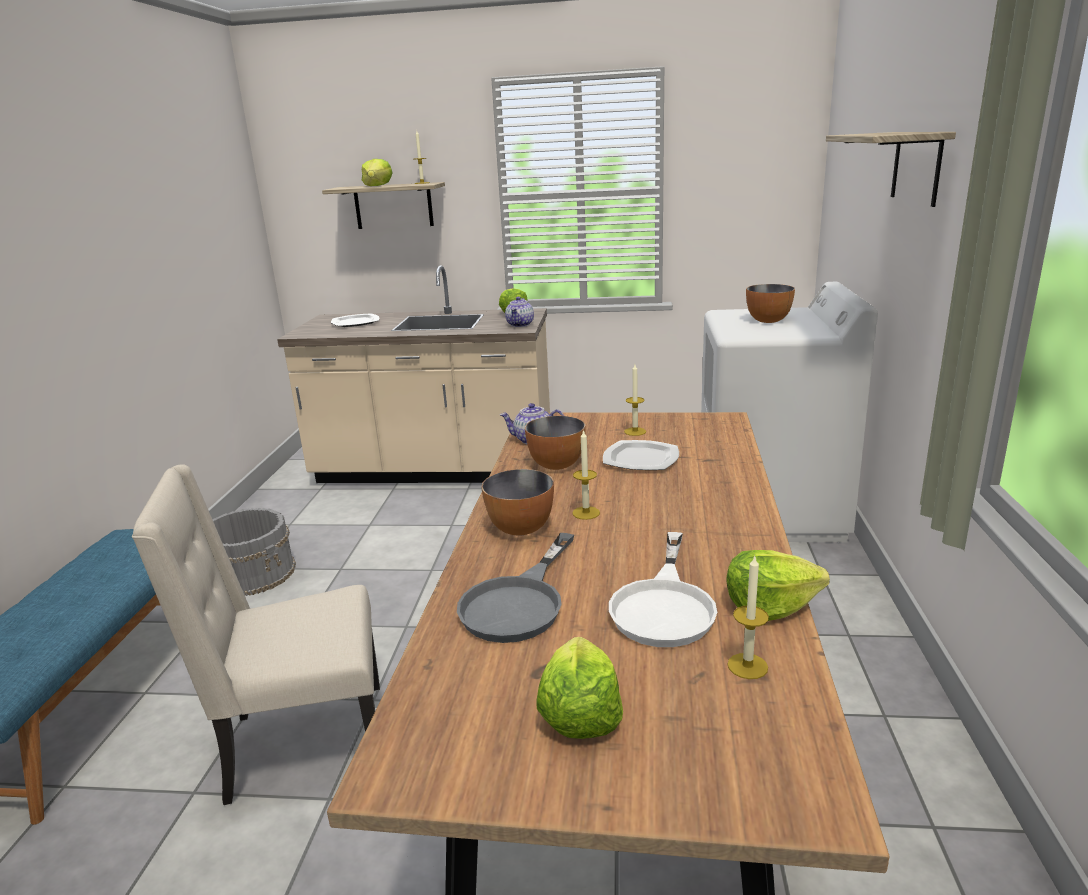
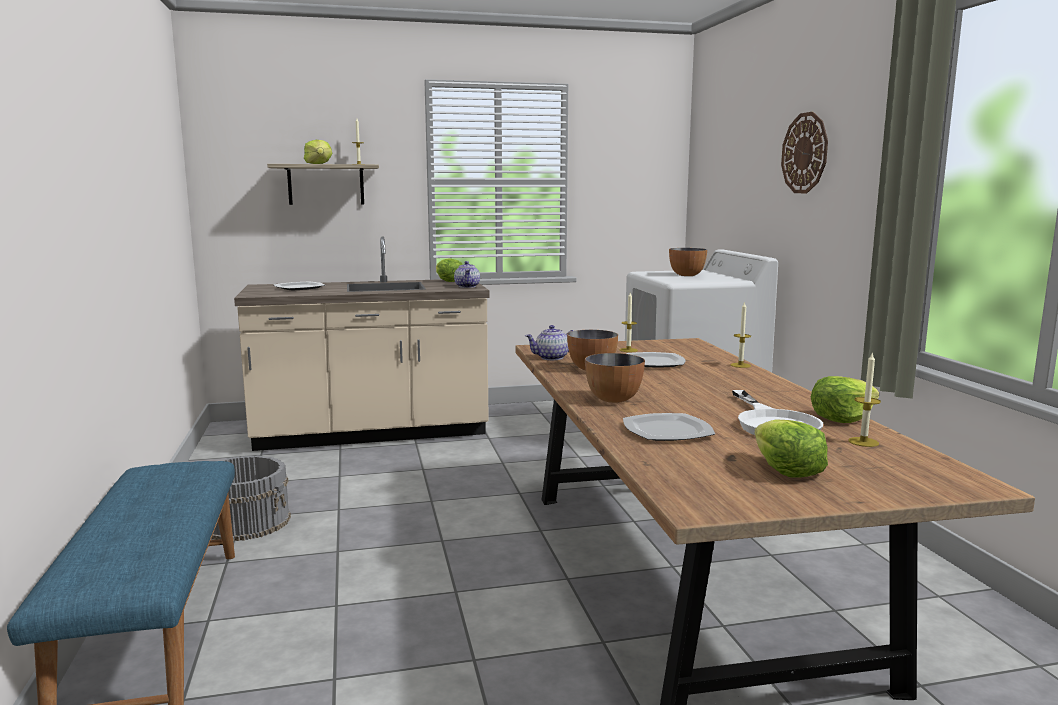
camera: 20 degrees left, 10 degrees down
beige chair [132,465,380,805] -> none
grey frying pan [457,533,574,643] -> plate [623,413,715,441]
candle [572,429,600,520] -> candle moved to [731,301,751,368]
shelf [826,132,956,207] -> wall clock [781,112,828,193]

